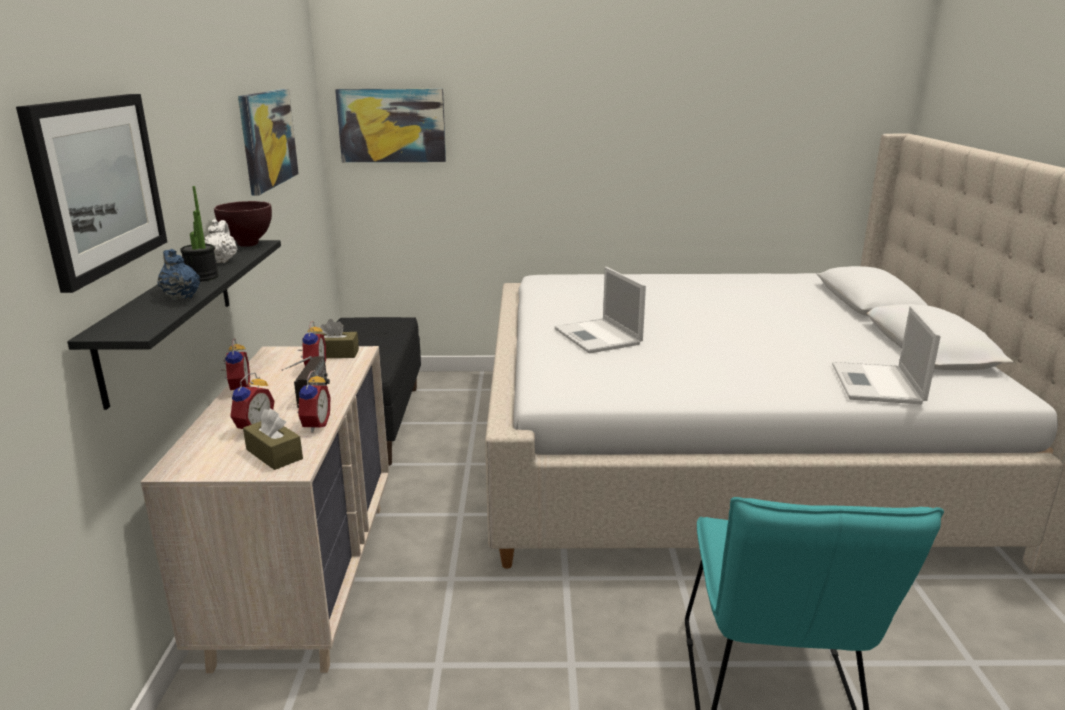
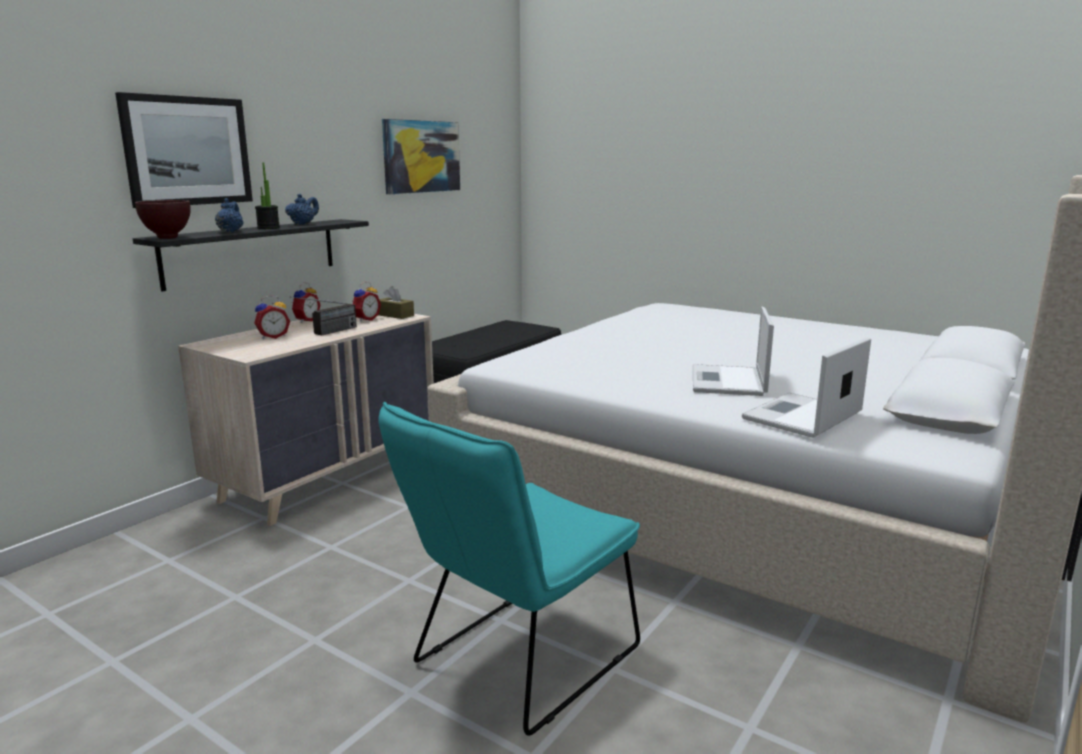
camera: 35 degrees right, 5 degrees down
white teapot [204,219,238,263] -> blue teapot [285,193,319,225]
brown bowl [214,201,272,247] -> brown bowl moved to [135,200,190,239]
brown tissue box [243,408,303,470] -> none
alarm clock [294,370,330,433] -> none
picture [335,89,446,162] -> none
laptop [555,267,646,353] -> laptop moved to [693,307,774,396]

